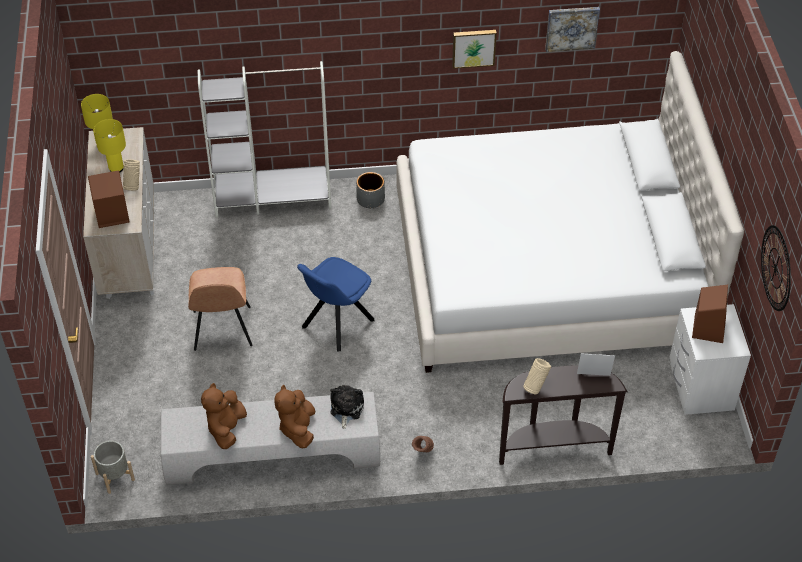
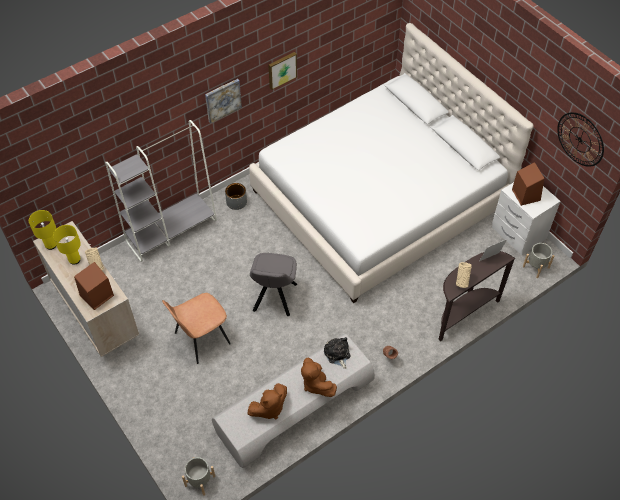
camera: 30 degrees left, 5 degrees up
brown chair [188,267,252,351] -> brown chair turned 90 degrees clockwise [162,293,231,364]
brown plush toy [201,383,247,449] -> brown plush toy turned 105 degrees counterclockwise [247,383,287,420]
blue chair [297,257,375,351] -> grey chair [250,253,297,316]
picture [545,7,600,52] -> picture moved to [205,79,242,123]
none -> grey planter [523,243,554,278]

